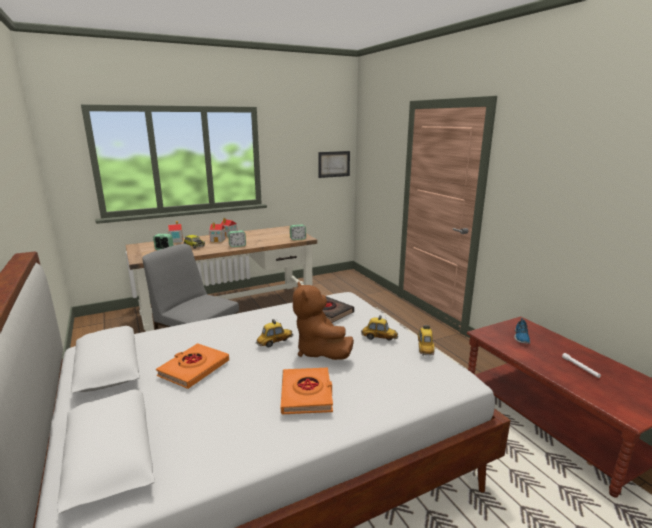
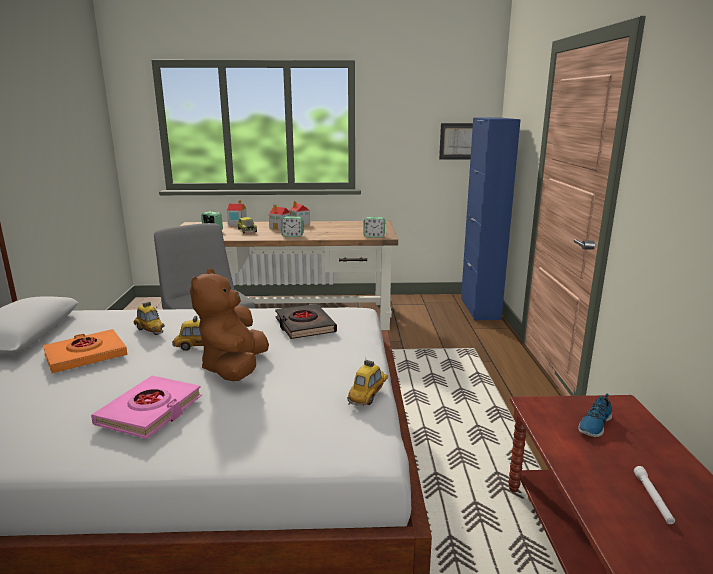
camera: 25 degrees right, 0 degrees up
orange book [281,368,333,414] -> pink book [91,376,202,439]
toy car [361,315,398,340] -> toy car moved to [133,302,165,335]
none -> blue cabinet [461,117,521,320]

